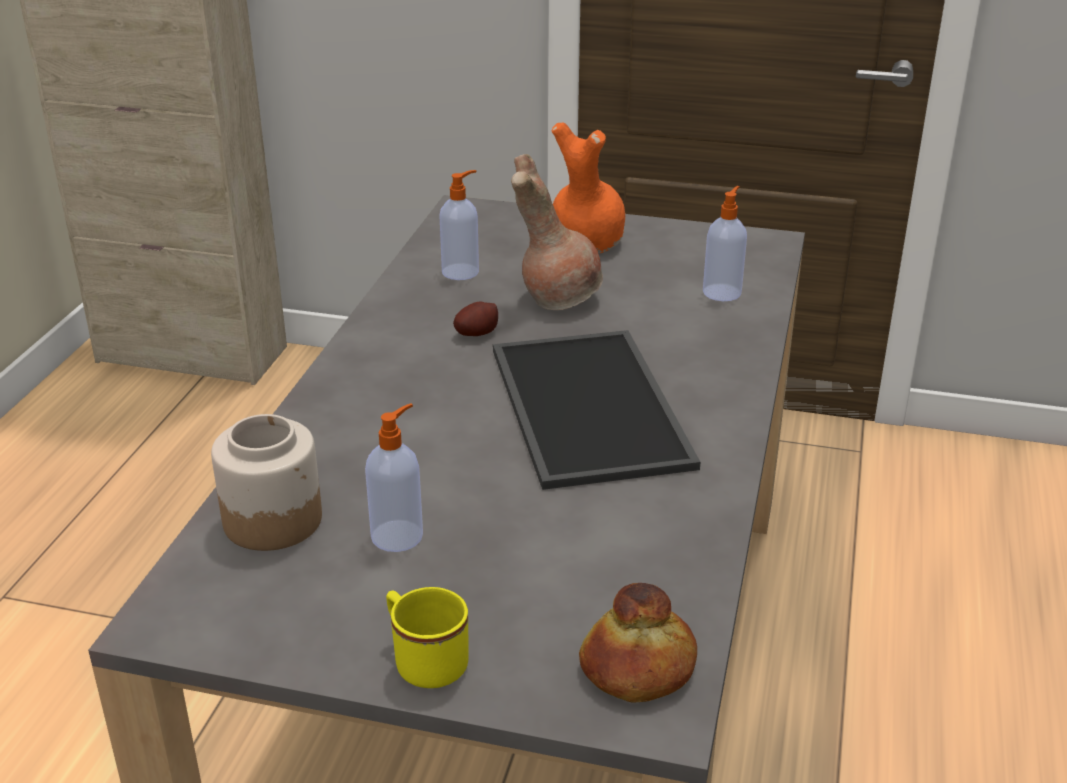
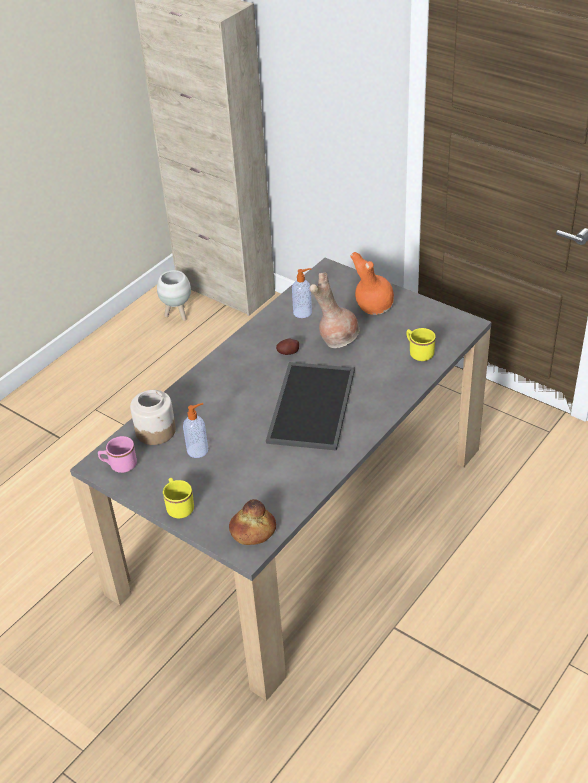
camera: 25 degrees right, 10 degrees up
soap dispenser [703,186,747,301] -> yellow mug [407,328,436,361]
none -> pink mug [98,436,137,473]
none -> white planter [157,270,191,321]

